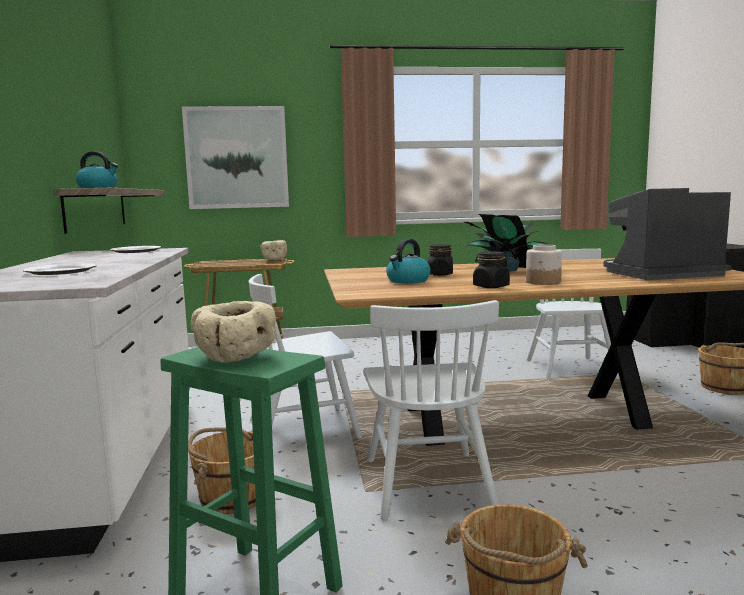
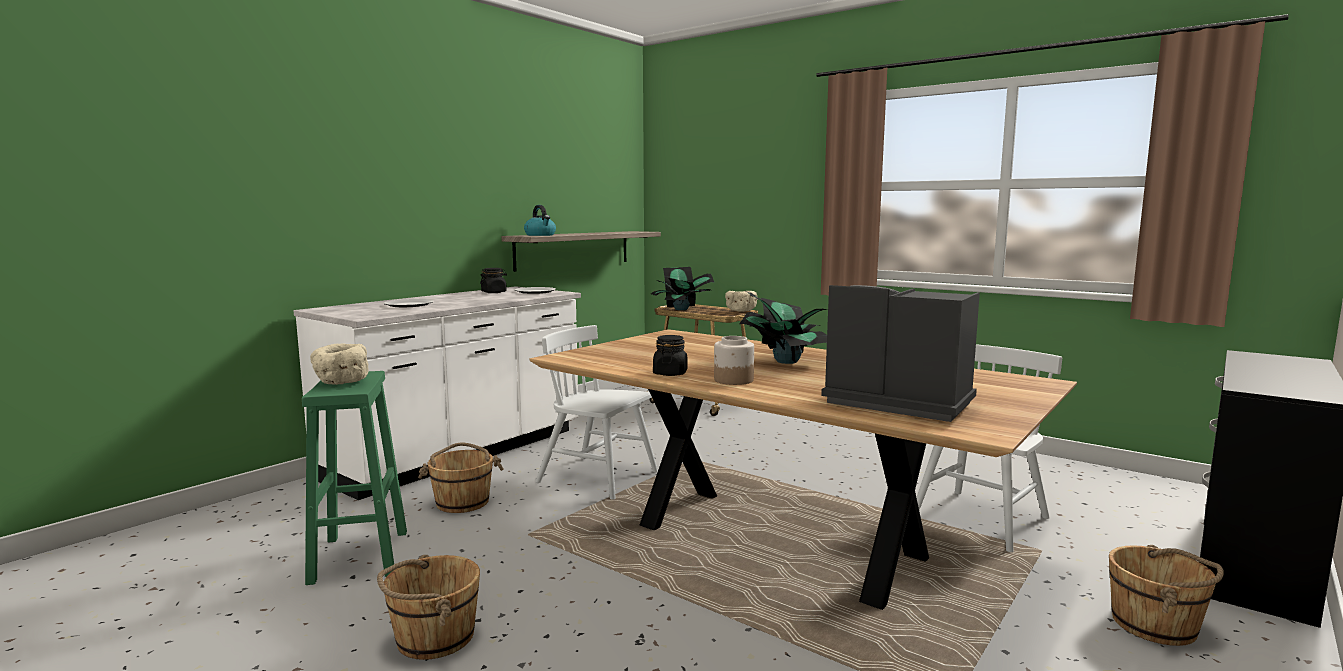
camera: 45 degrees right, 0 degrees up
picture [182,106,289,209] -> none
white chair [363,300,499,520] -> none
kettle [386,239,431,284] -> none
black jar [428,244,453,276] -> black jar moved to [480,268,507,293]
none -> potted plant [651,267,714,310]

